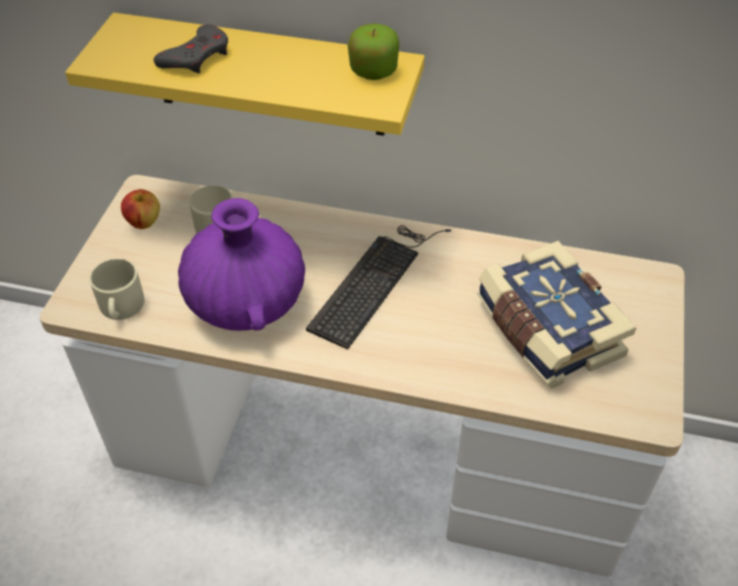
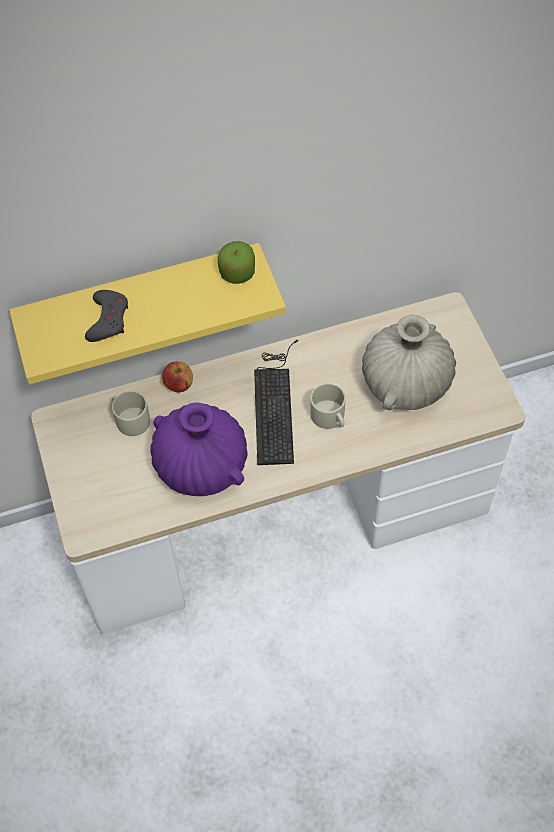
camera: 30 degrees left, 10 degrees up
beige mug [89,259,145,320] -> beige mug moved to [310,384,346,429]
apple [121,189,160,229] -> apple moved to [162,361,193,393]
book [477,241,637,389] -> beige vase [362,315,456,410]

